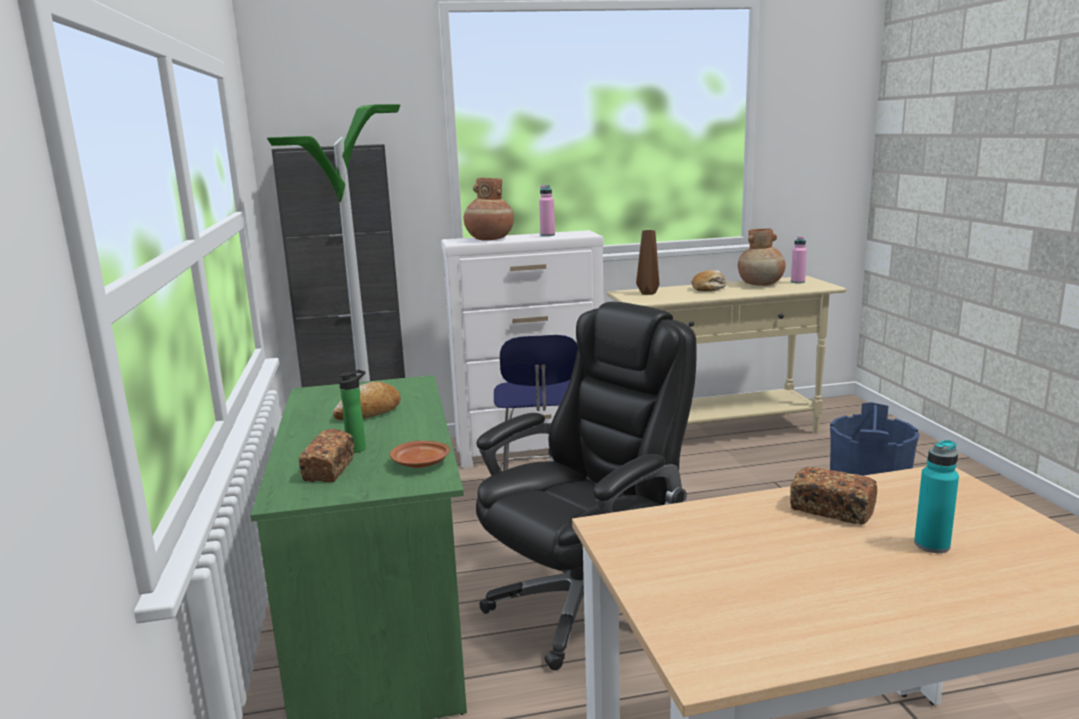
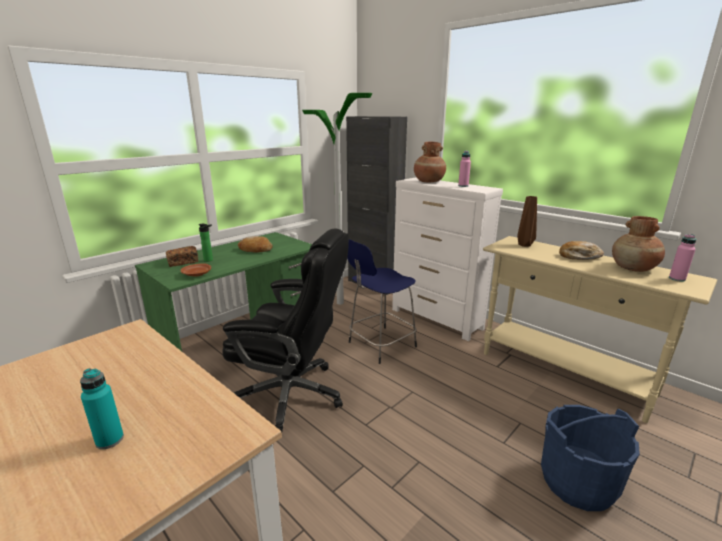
camera: 55 degrees right, 5 degrees up
bread [790,467,877,525] -> none

